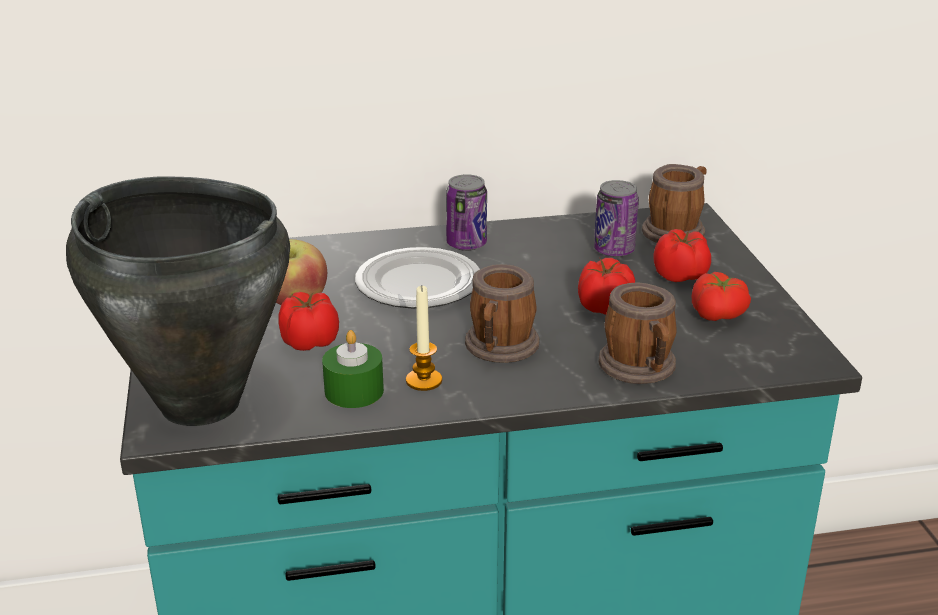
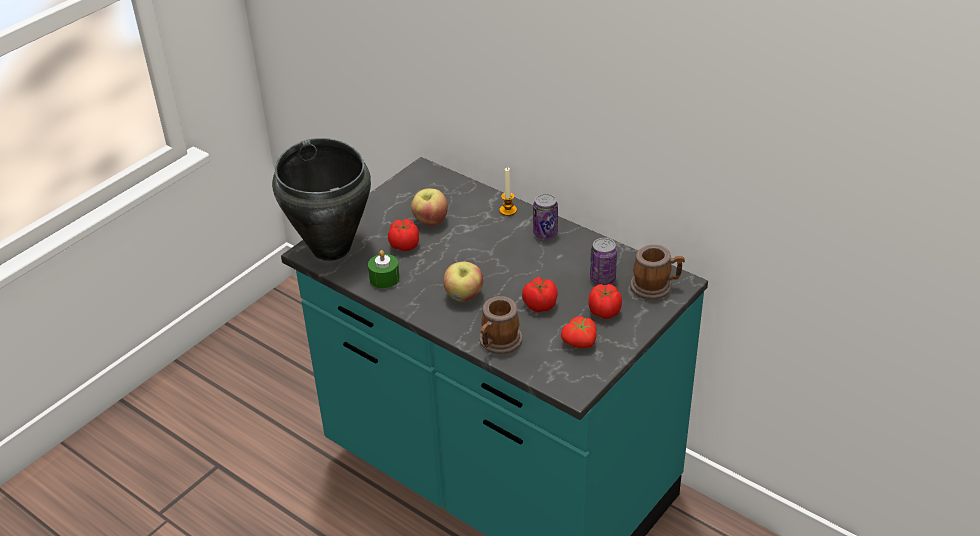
camera: 50 degrees right, 10 degrees up
plate [355,247,480,308] -> none
candle [406,286,442,391] -> candle moved to [499,167,517,216]
mug [465,264,540,363] -> apple [443,262,483,302]

